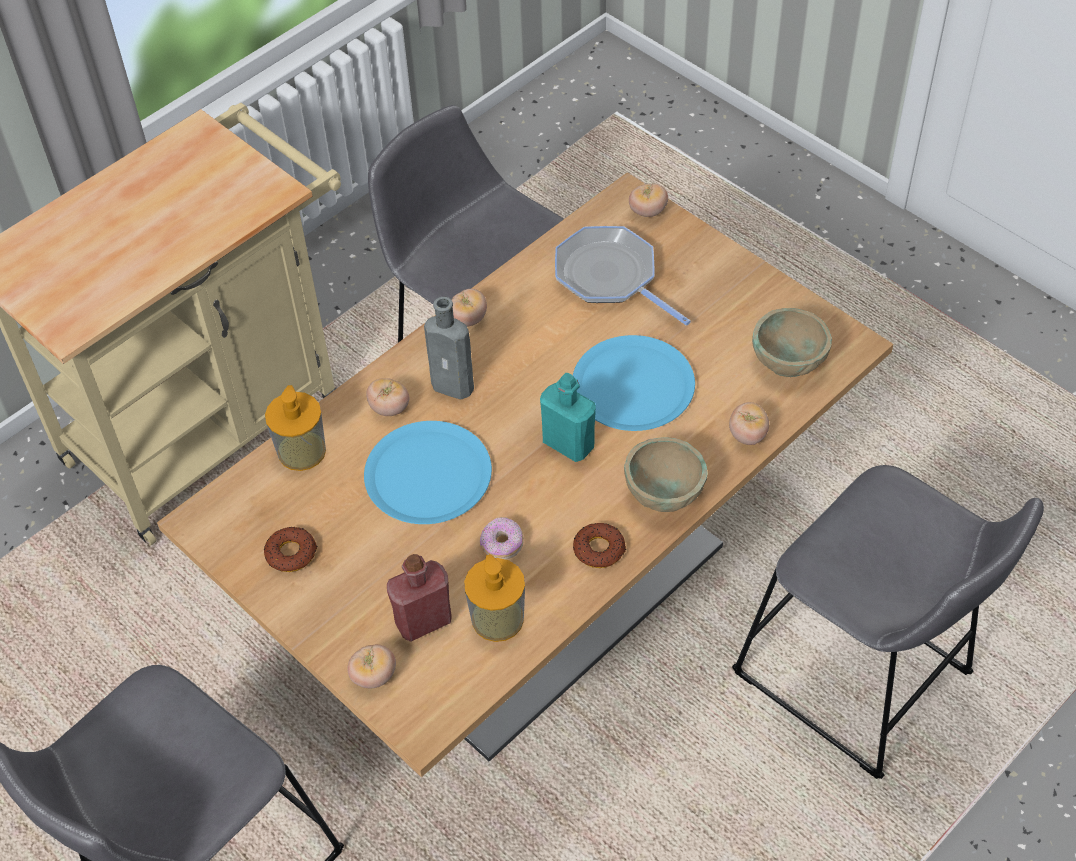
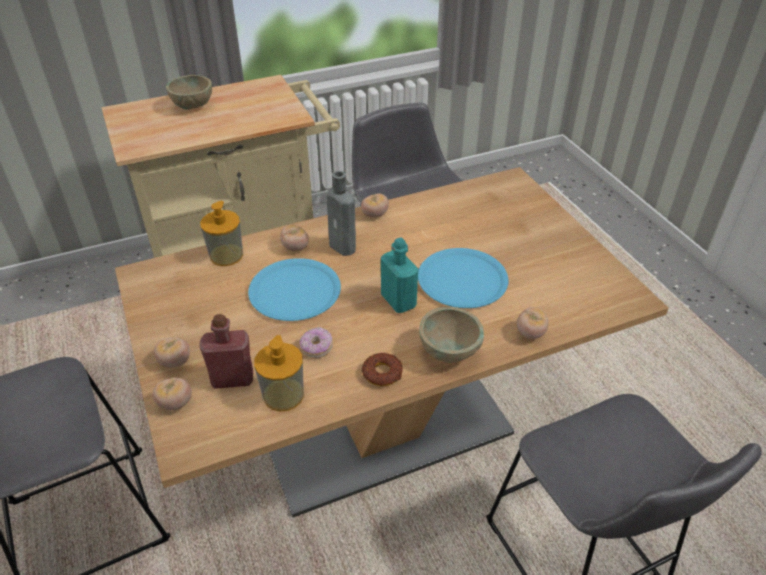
camera: 20 degrees right, 10 degrees down
donut [264,527,318,572] -> none
frying pan [555,226,691,325] -> none
tomato [629,184,668,217] -> tomato moved to [154,337,190,368]
beige bowl [752,308,832,377] -> beige bowl moved to [166,75,212,110]

